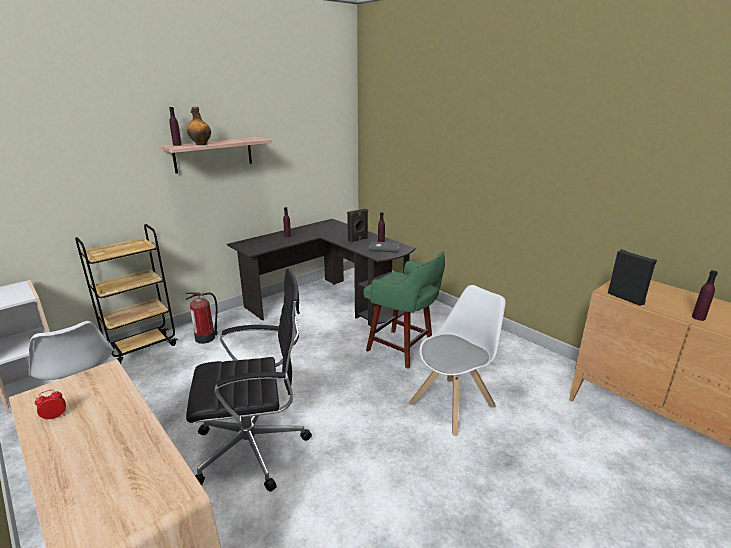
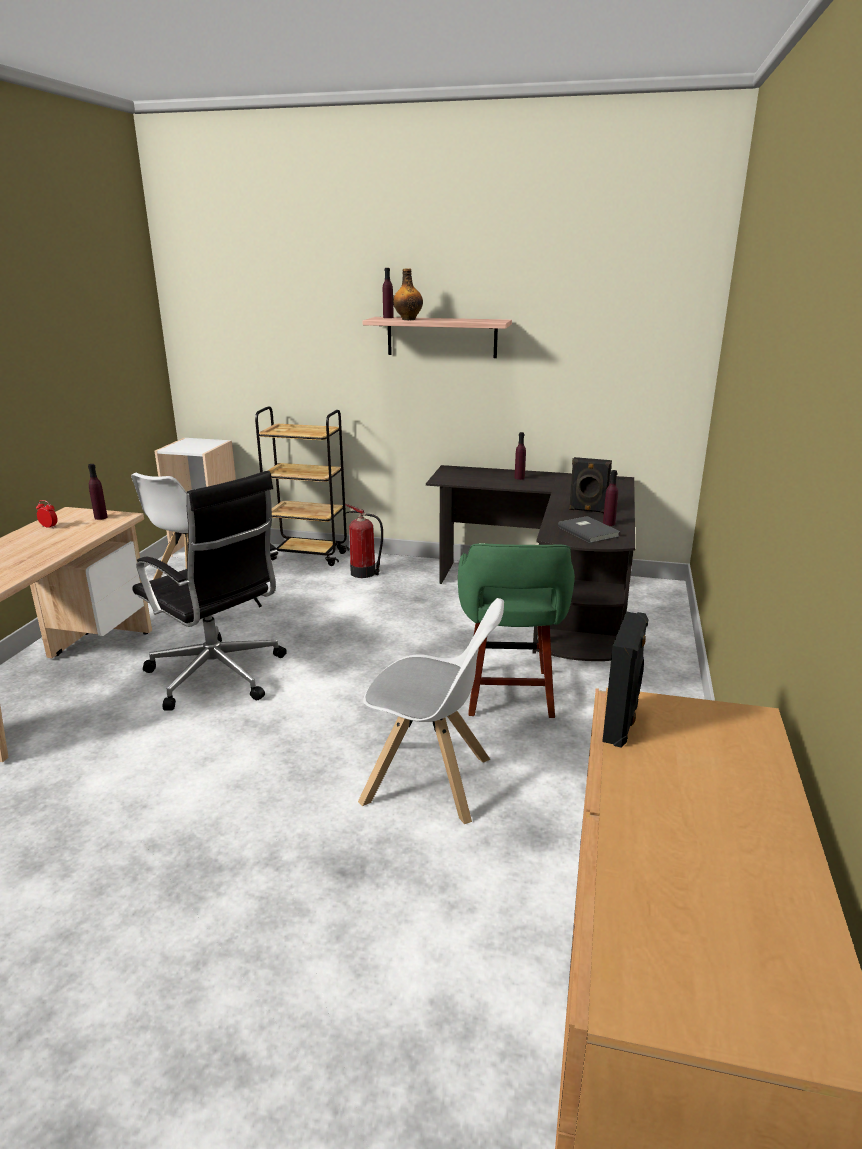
camera: 55 degrees right, 0 degrees up
purple bottle [692,270,718,321] -> purple bottle moved to [88,464,108,520]

